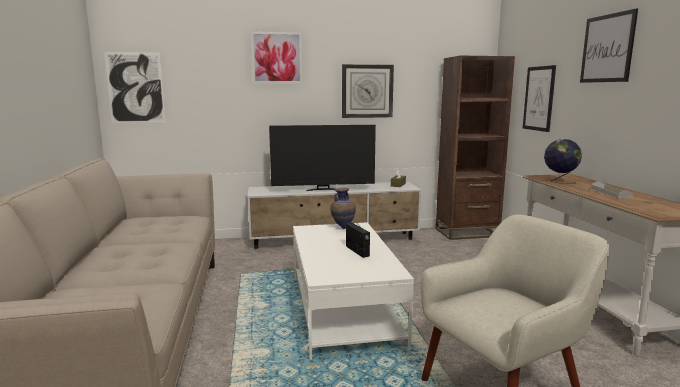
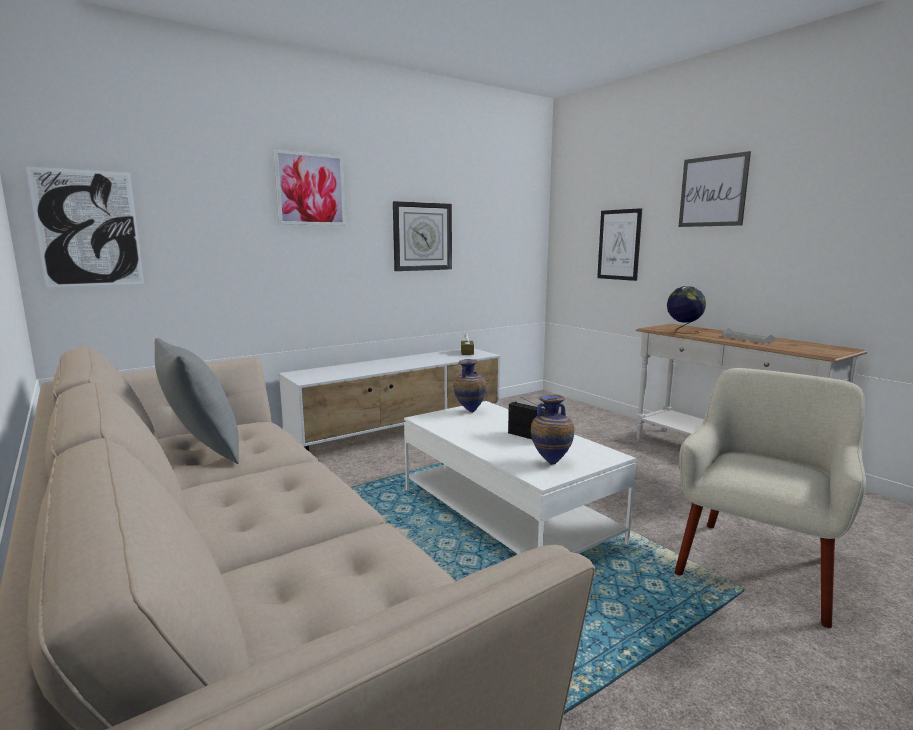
camera: 25 degrees left, 0 degrees up
television [269,125,376,191] -> none
brown bookcase [435,56,515,240] -> none
none -> grey pillow [155,338,239,464]
none -> vase [531,395,574,465]

